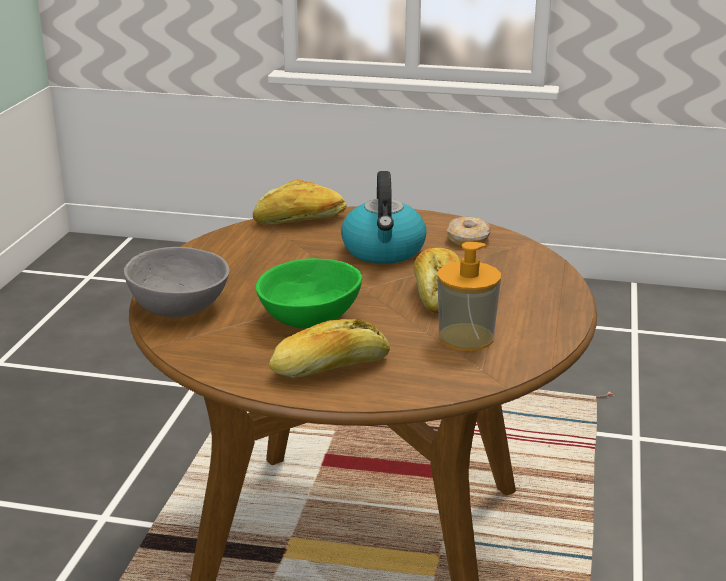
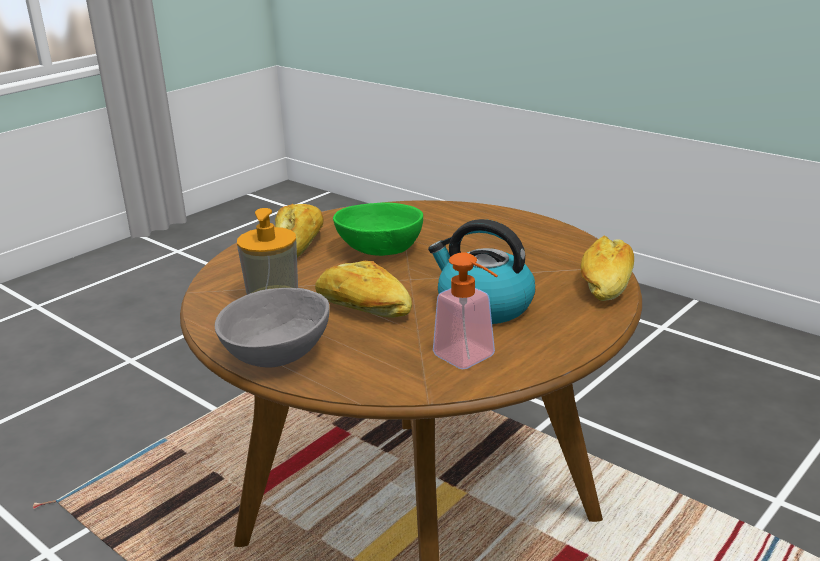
camera: 120 degrees right, 0 degrees up
grey bowl [124,247,229,317] -> grey bowl moved to [215,288,330,367]
donut [447,216,491,246] -> soap dispenser [433,252,498,369]

